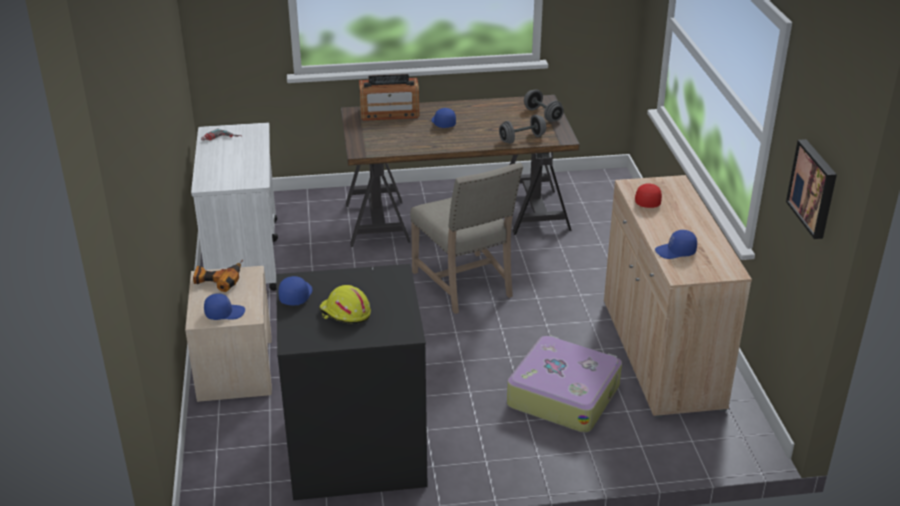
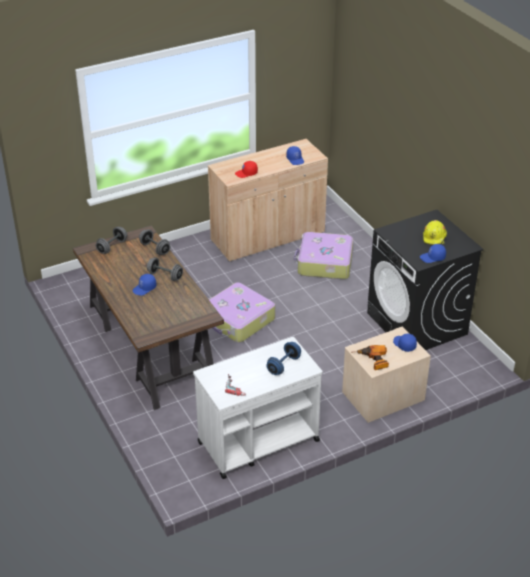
camera: 110 degrees left, 5 degrees up
radio [359,74,419,121] -> none
beige chair [410,162,523,314] -> suitcase [209,282,275,343]
picture [786,139,837,239] -> none
none -> grey dumbbell [147,257,183,281]
none -> blue dumbbell [266,342,301,375]

